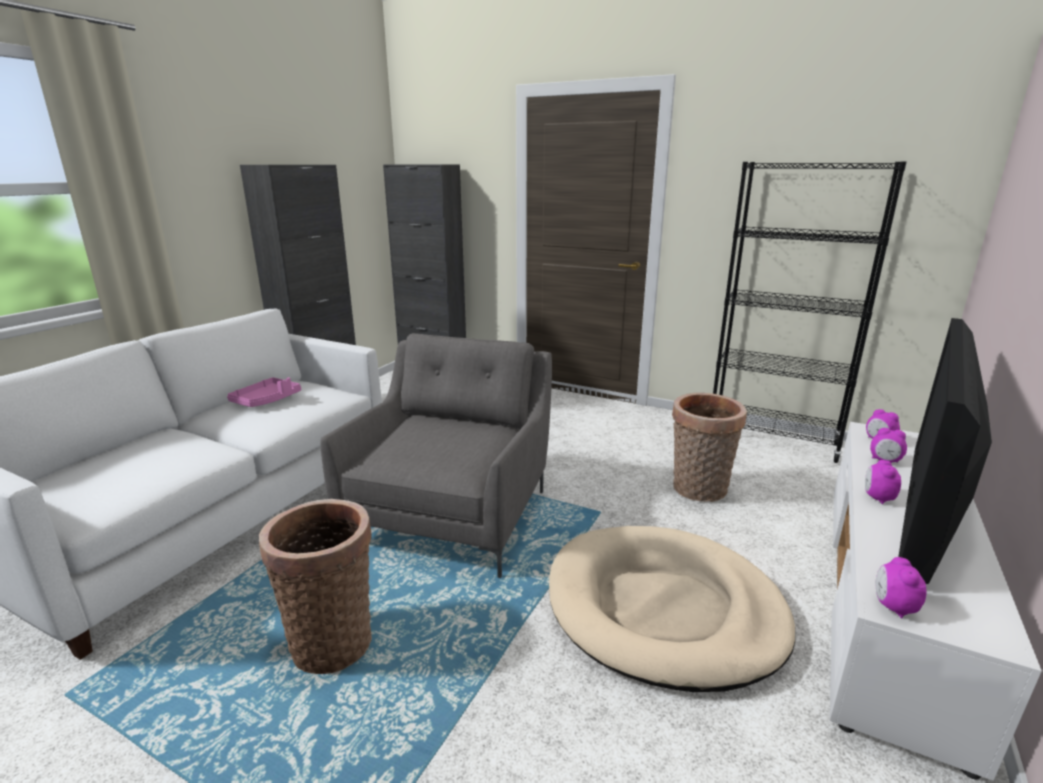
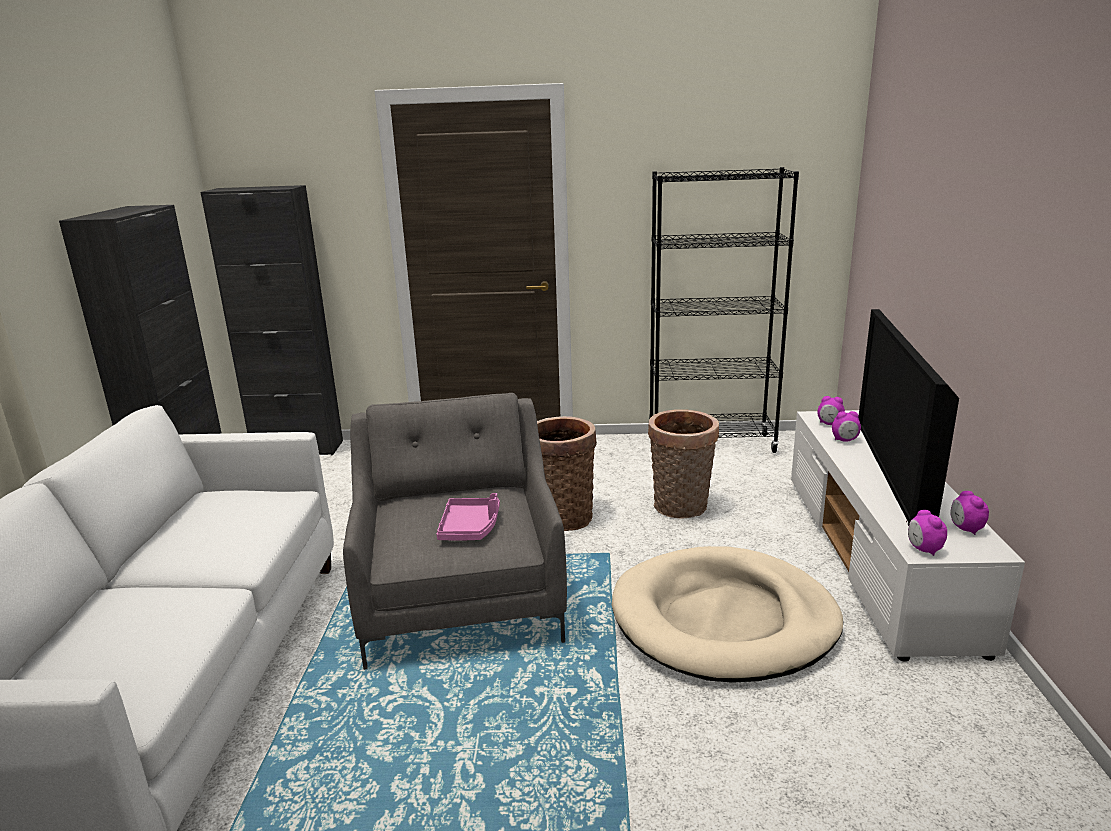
camera: 25 degrees left, 0 degrees up
pink tray [227,377,301,407] -> pink tray moved to [437,493,500,540]
basket [259,499,372,674] -> basket moved to [537,416,597,531]
alarm clock [865,460,901,504] -> alarm clock moved to [950,491,989,535]

